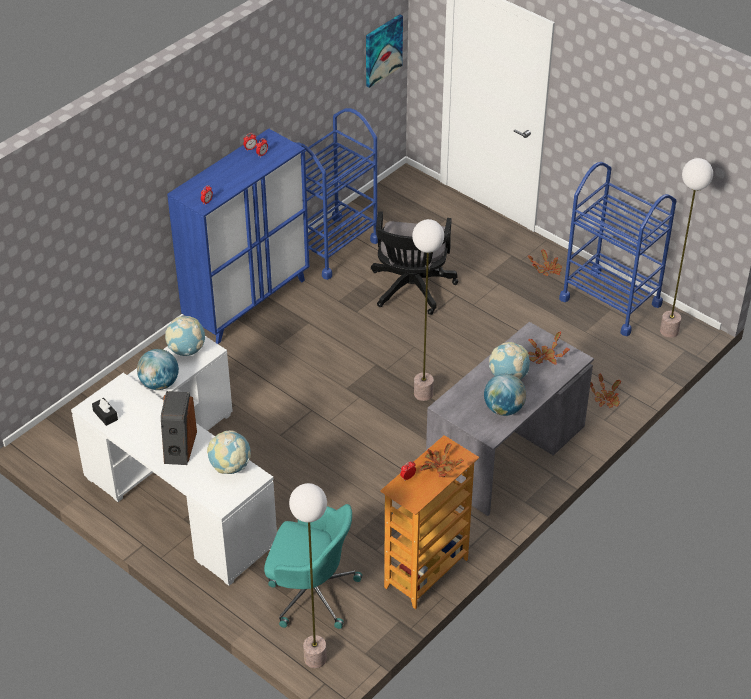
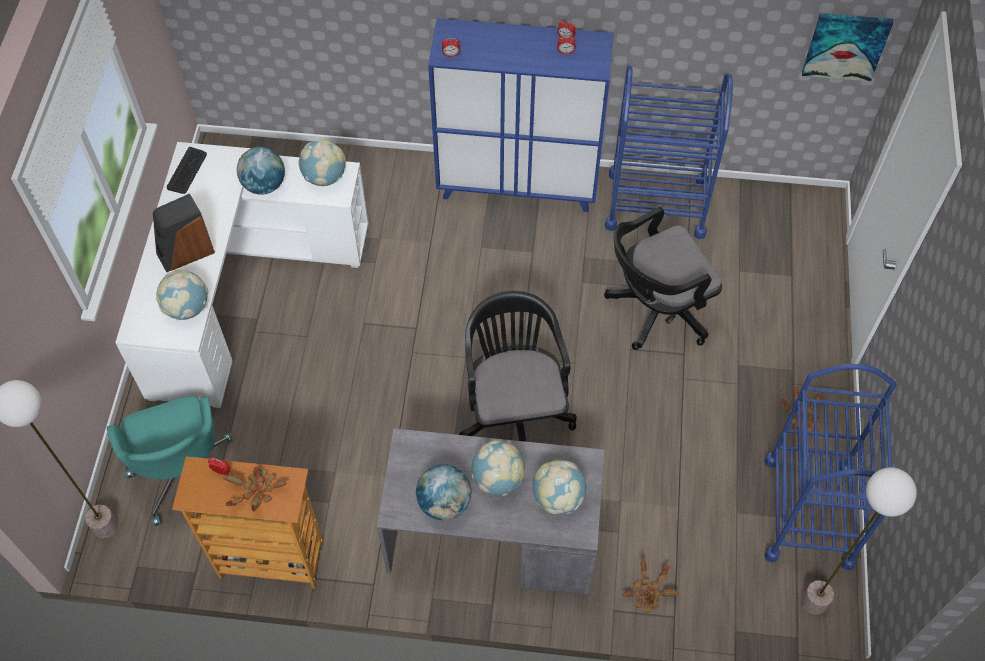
camera: 55 degrees right, 15 degrees up
black tissue box [92,398,118,426] -> keyboard [167,147,207,194]
floor lamp [412,219,444,401] -> black office chair [459,291,577,442]
potted plant [528,332,570,365] -> globe [533,460,587,514]

